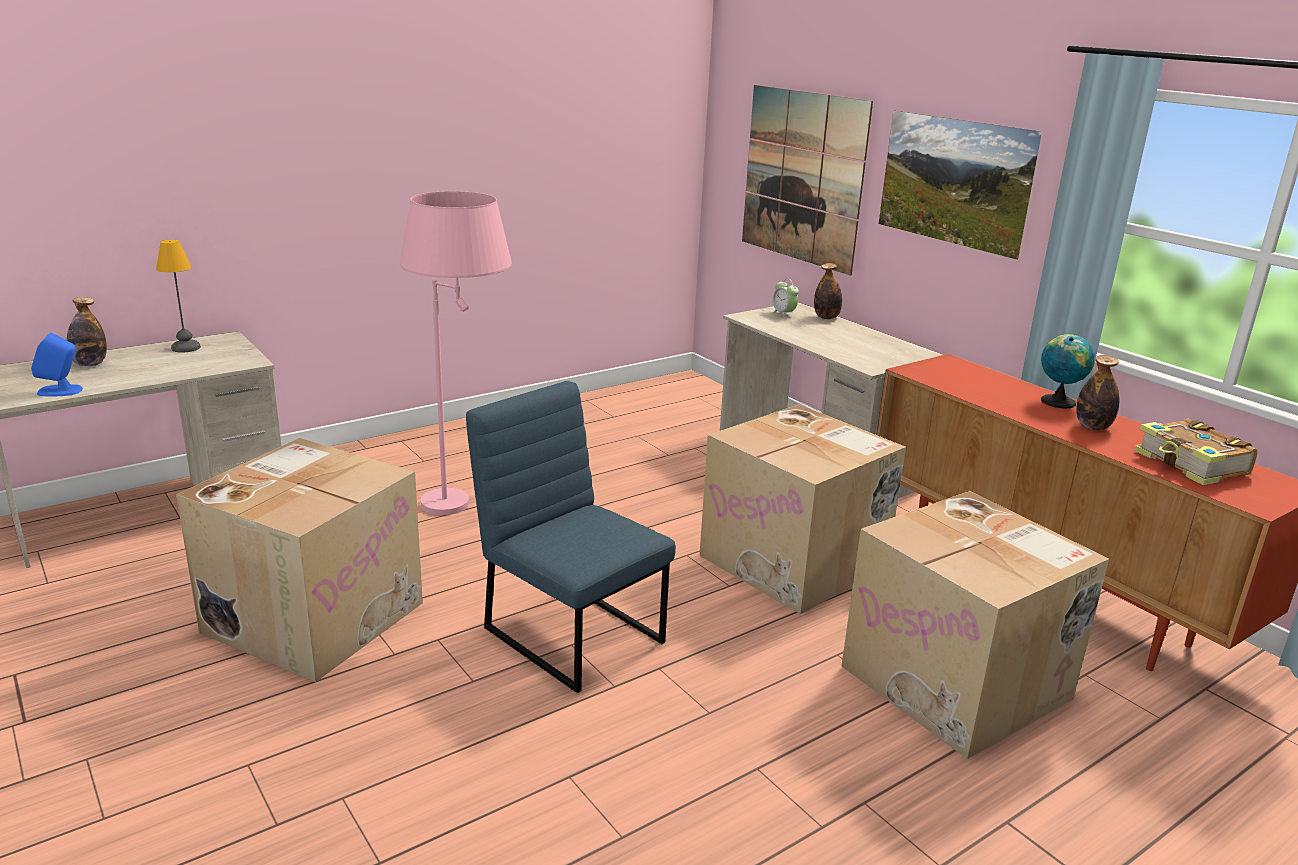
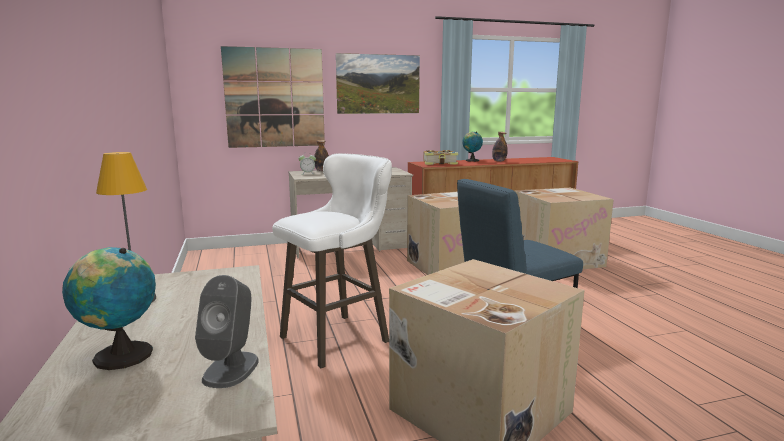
camera: 70 degrees left, 10 degrees down
blue speaker [31,333,83,397] -> grey speaker [195,275,259,388]
bottle [67,297,107,366] -> globe [62,247,156,370]
pink floor lamp [400,191,512,515] -> white stool [272,153,392,368]
book [1134,419,1258,485] -> book moved to [423,150,458,165]

